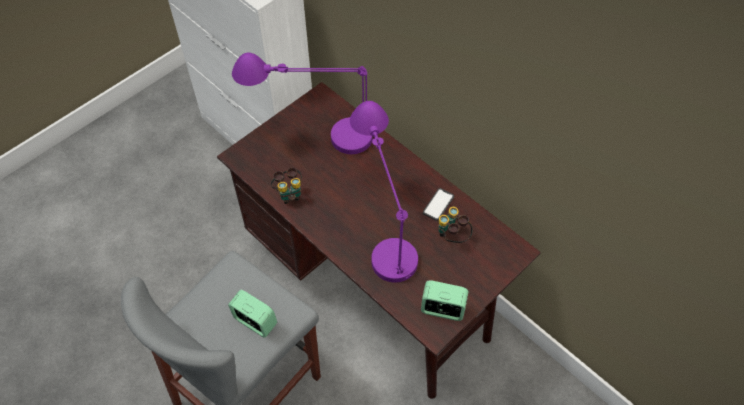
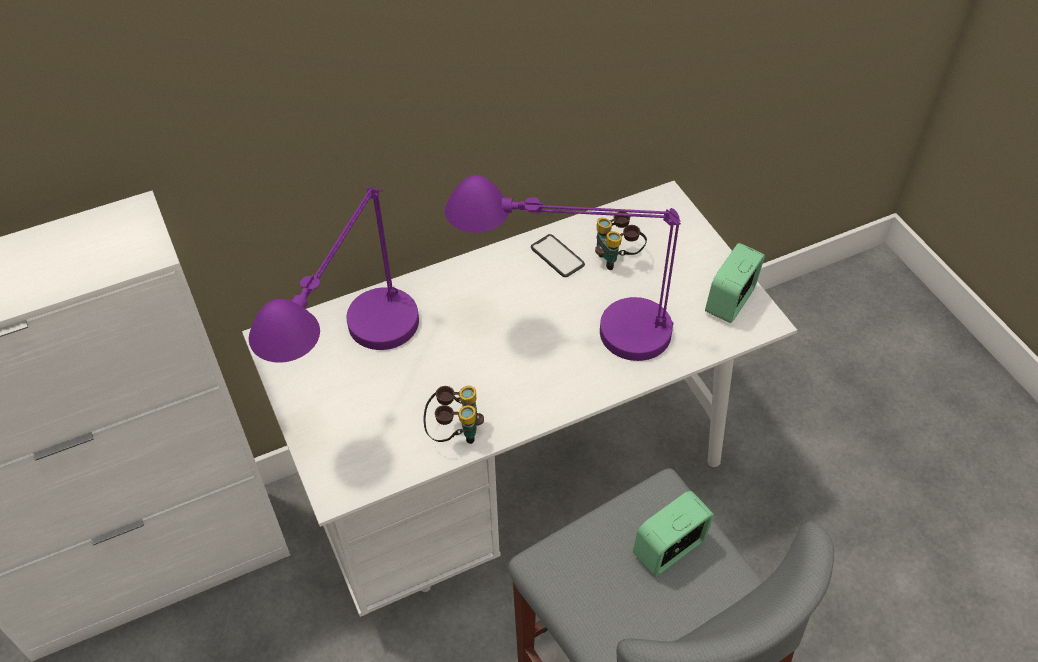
camera: 70 degrees left, 5 degrees down
brown desk [217,82,541,399] -> white desk [242,181,797,617]

